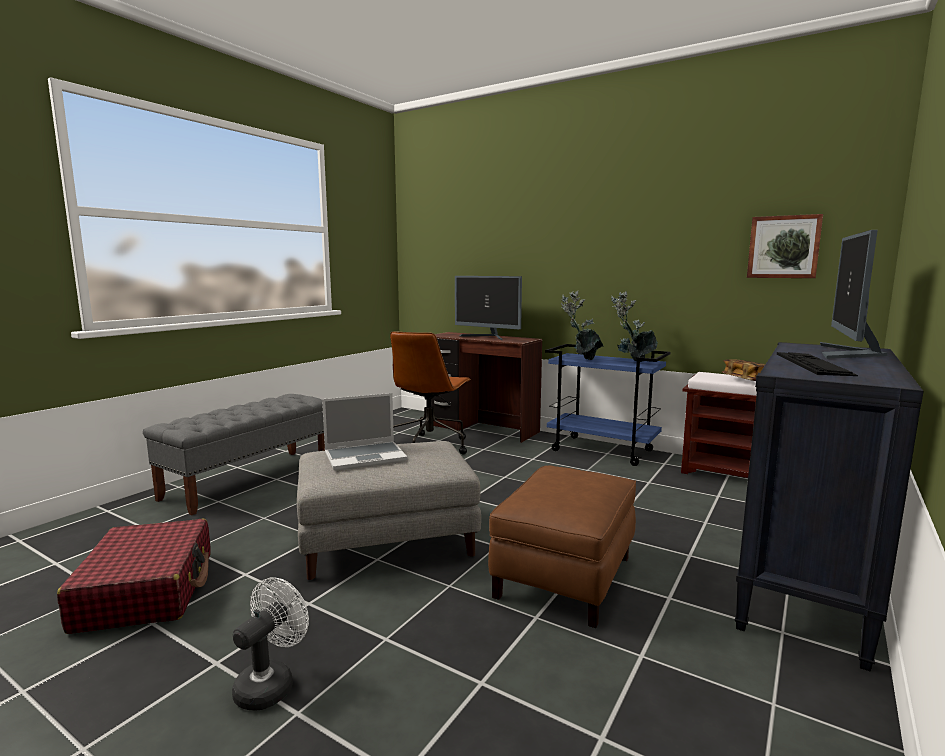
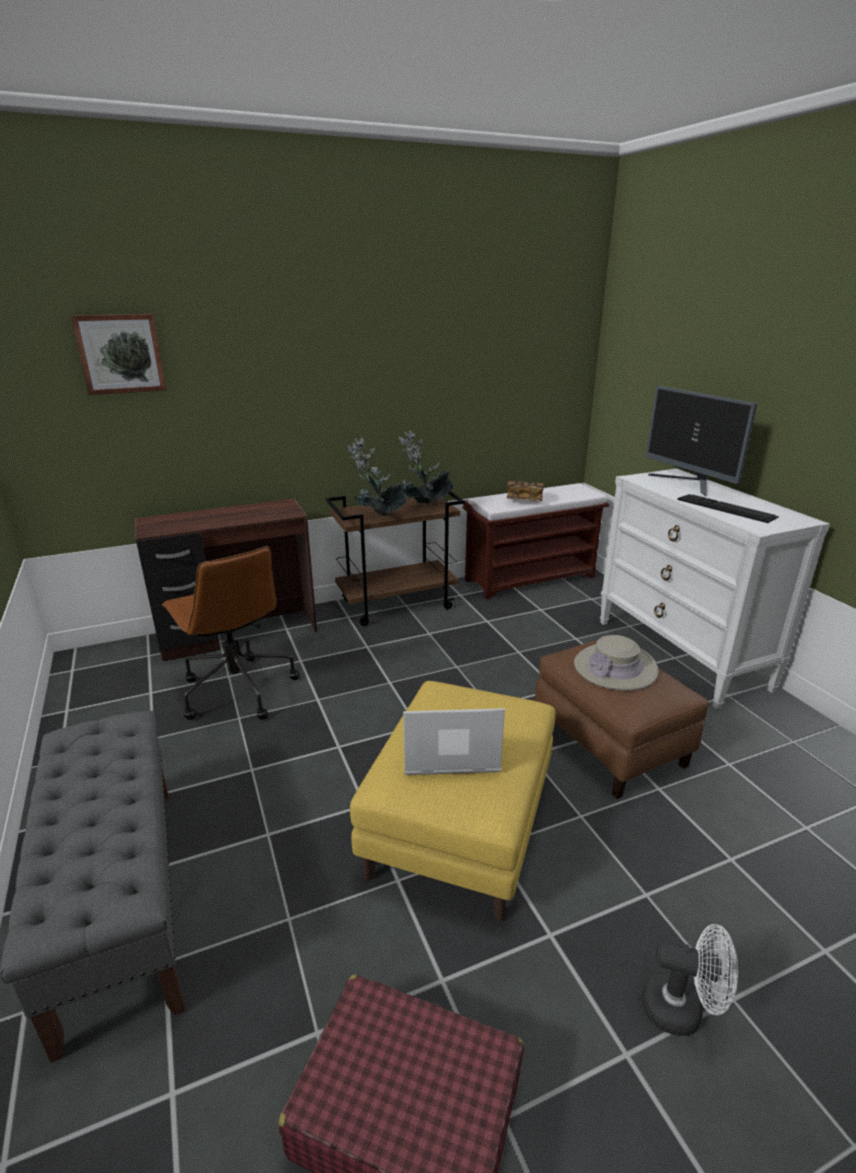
camera: 55 degrees left, 15 degrees up
white fan [232,577,309,710] -> white fan turned 135 degrees clockwise [641,924,738,1036]
grey ottoman [297,441,481,580] -> yellow ottoman [350,681,556,920]
laptop [322,393,408,471] -> laptop turned 105 degrees counterclockwise [403,708,505,775]
monitor [455,276,522,340] -> none
blue cart [545,344,671,466] -> brown cart [325,486,465,626]
black dresser [735,342,924,671] -> white dresser [600,468,830,709]
picture [747,214,823,278] -> picture moved to [71,314,166,395]
none -> beige hat [574,635,658,691]

